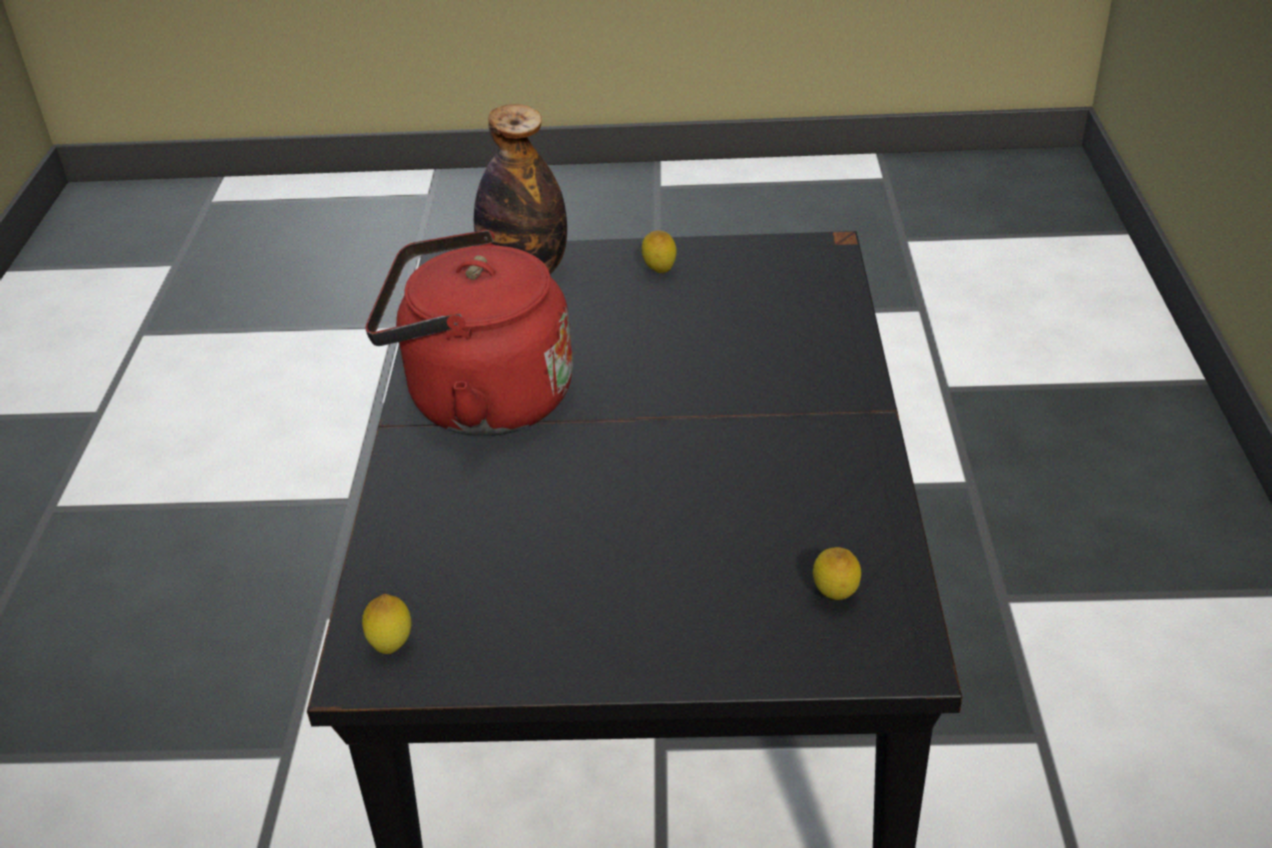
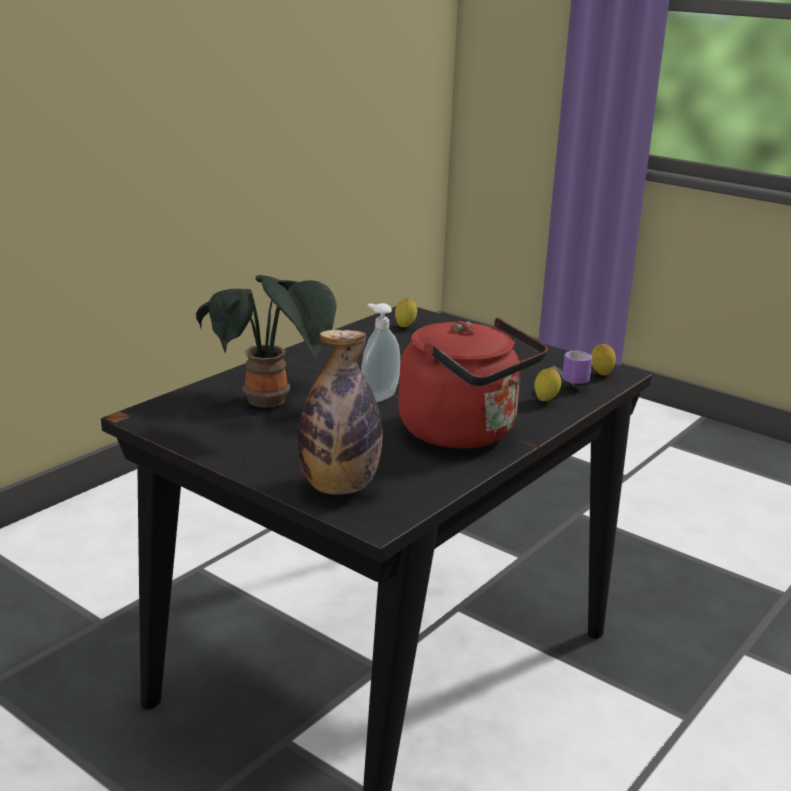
camera: 145 degrees left, 15 degrees down
lemon [642,231,677,273] -> lemon moved to [534,367,561,401]
none -> potted plant [196,275,337,408]
none -> soap dispenser [361,303,400,402]
none -> mug [553,351,592,385]

